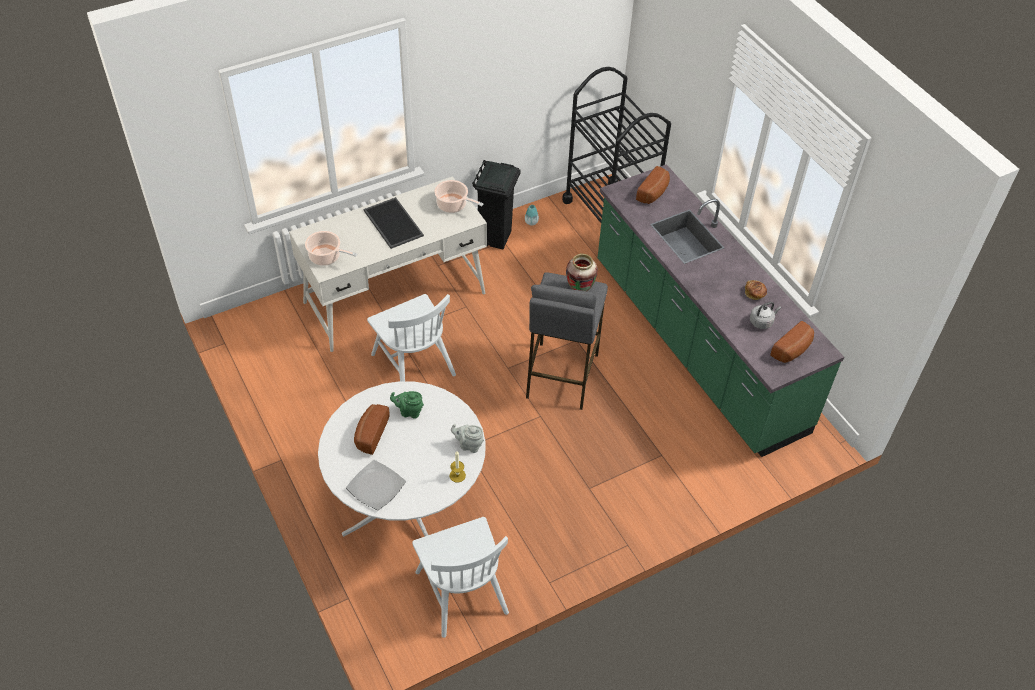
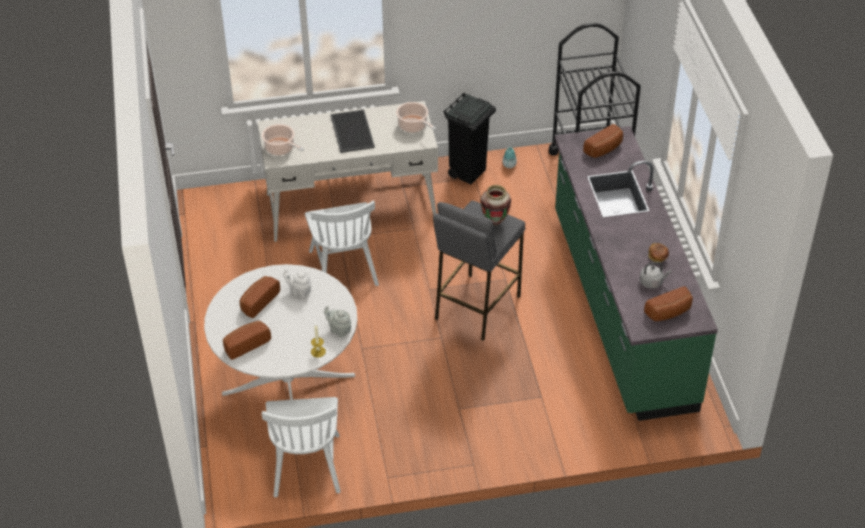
camera: 20 degrees right, 5 degrees down
plate [346,460,406,510] -> bread [223,321,271,360]
green teapot [390,391,424,419] -> white teapot [283,269,311,298]

